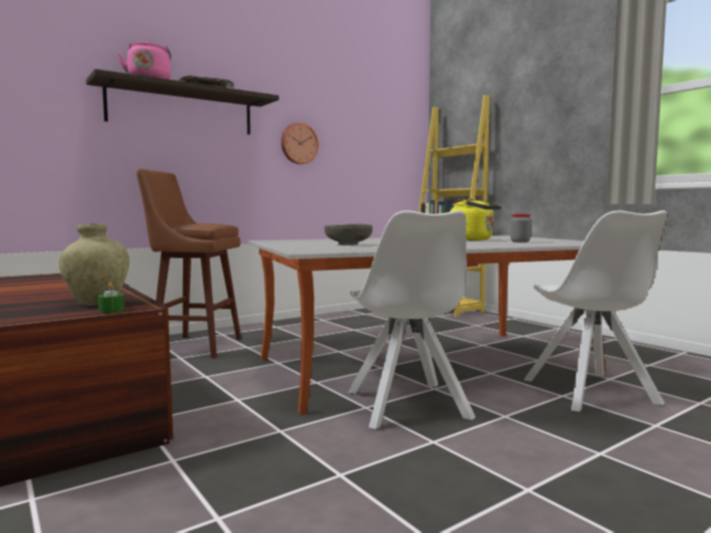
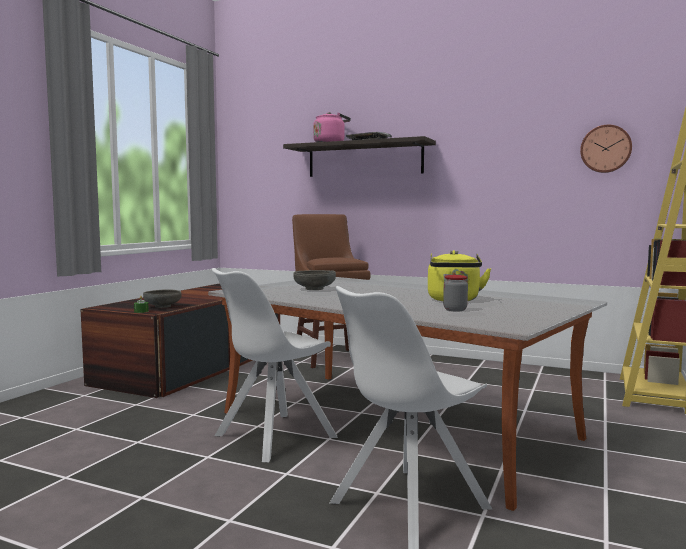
camera: 60 degrees right, 0 degrees up
beige vase [59,223,130,306] -> grey bowl [143,289,182,308]
wall clock [281,122,319,164] -> wall clock moved to [580,125,632,173]

